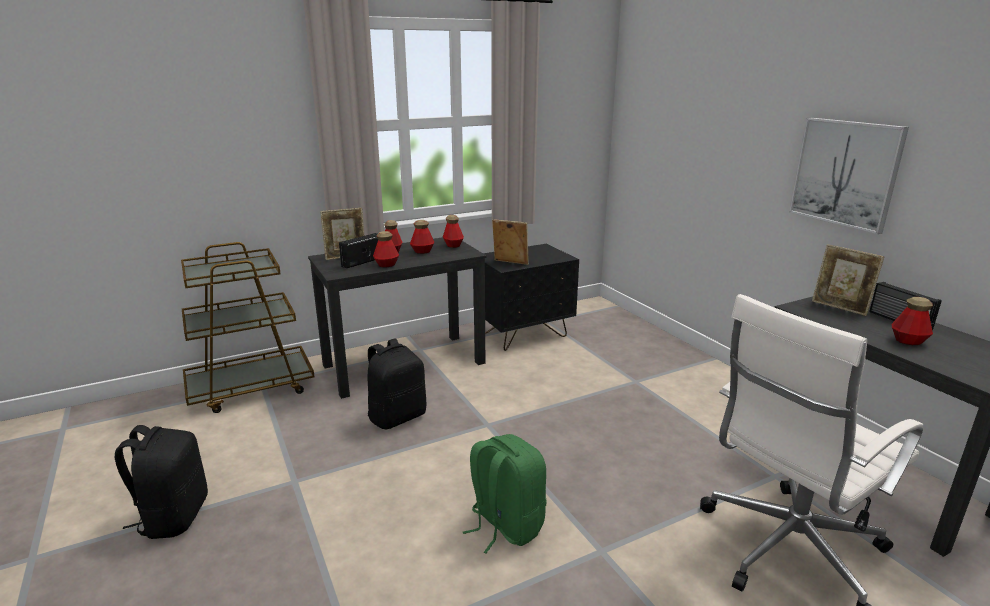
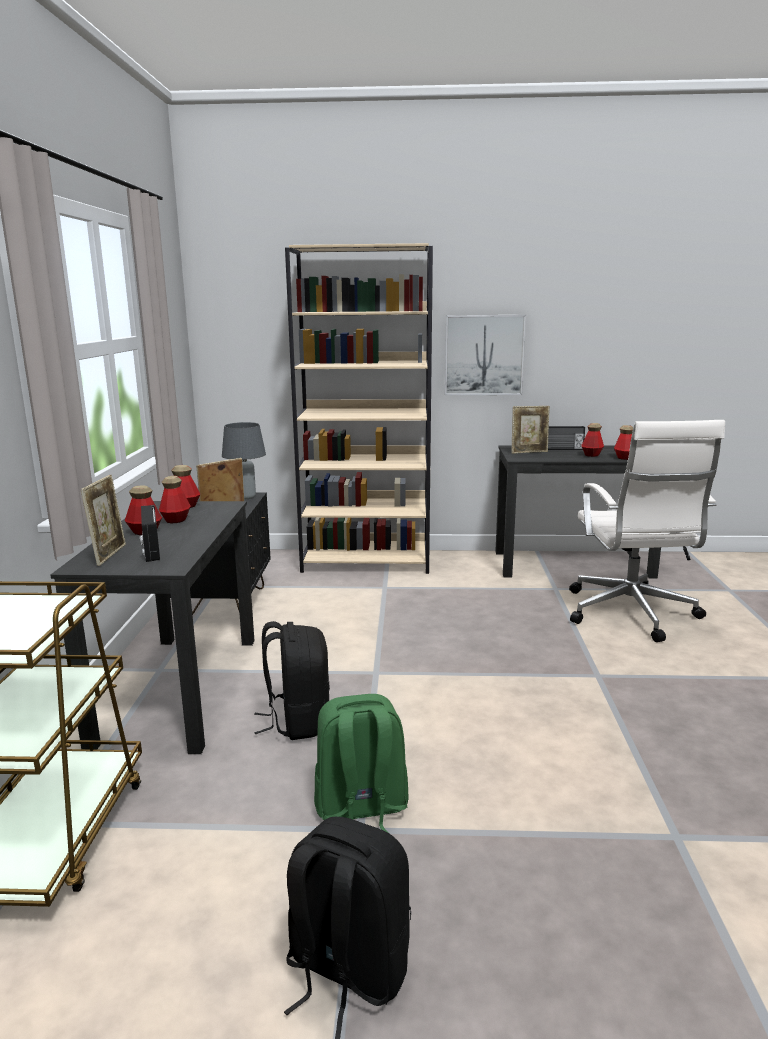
camera: 60 degrees left, 5 degrees down
bottle [373,231,399,268] -> bottle moved to [614,425,633,460]
green backpack [463,434,547,553] -> green backpack moved to [314,694,409,832]
none -> grey table lamp [222,422,266,499]
none -> beige bookcase [285,243,433,574]

